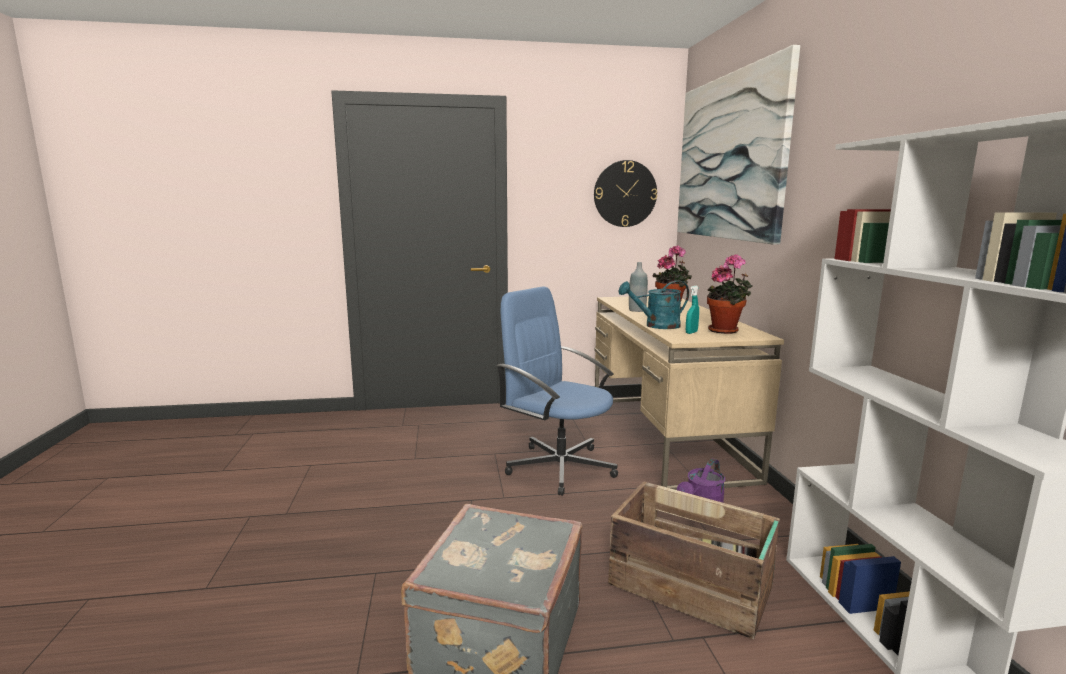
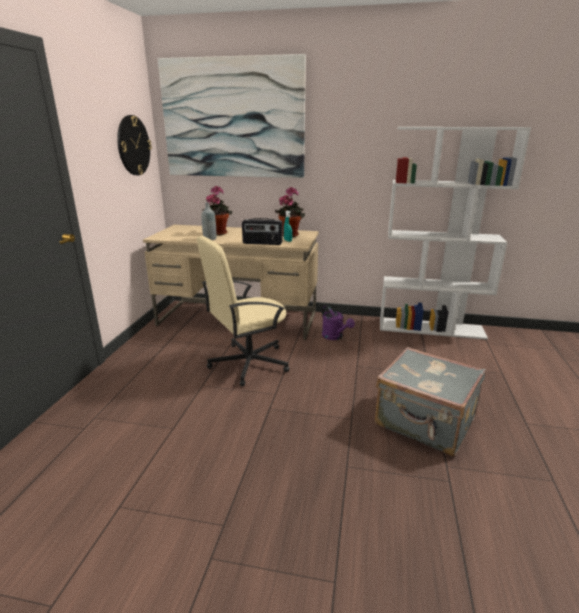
camera: 70 degrees left, 10 degrees up
blue office chair [496,286,618,496] -> beige office chair [197,236,289,386]
crate [608,481,780,639] -> none
turquoise watering can [619,280,689,329] -> radio [242,218,283,245]

